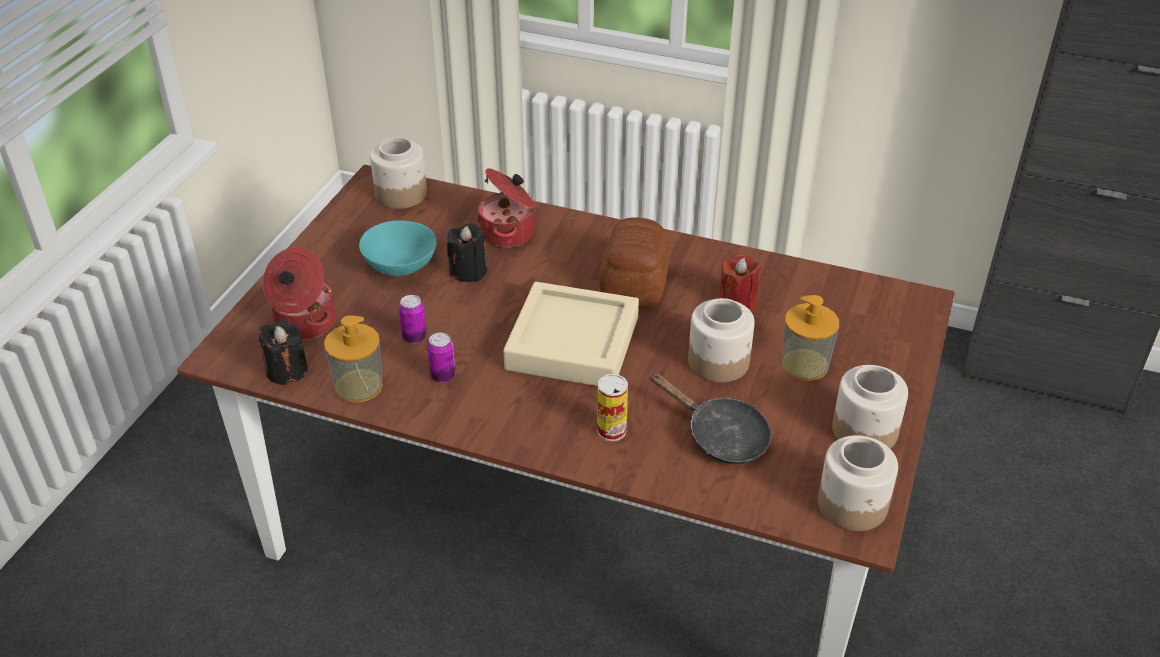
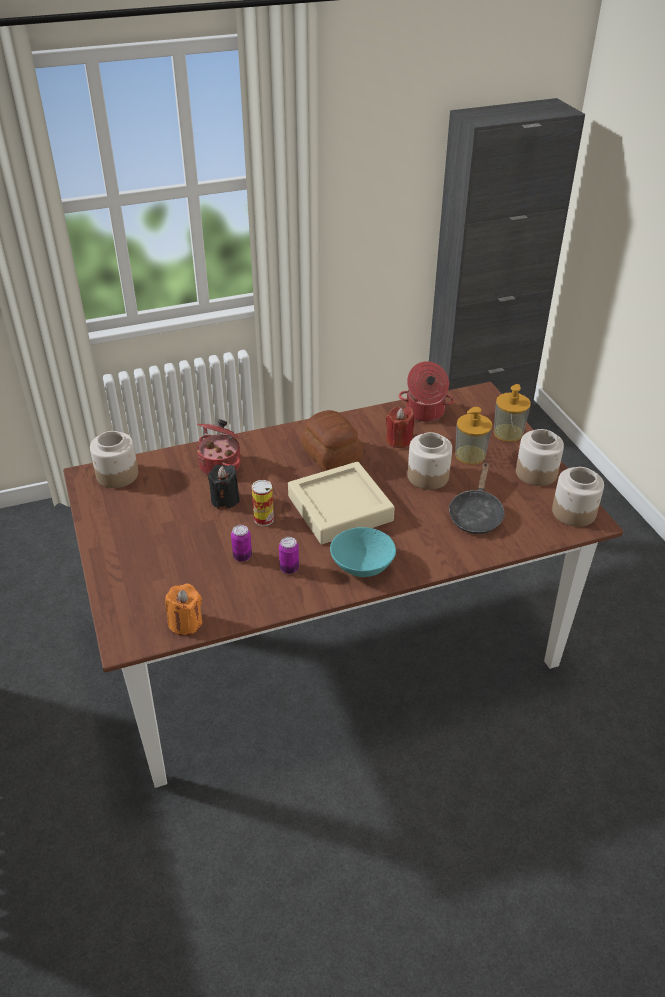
camera: 40 degrees left, 0 degrees up
black candle [259,320,308,385] -> orange candle [165,584,202,635]
cooking pot [263,247,335,340] -> cooking pot moved to [399,361,454,422]
soap dispenser [324,316,383,403] -> soap dispenser moved to [494,384,531,442]
turquoise bowl [359,221,437,276] -> turquoise bowl moved to [330,527,396,577]
can [597,374,628,441] -> can moved to [252,480,274,526]
black frying pan [650,373,771,464] -> black frying pan turned 105 degrees clockwise [449,462,505,534]

